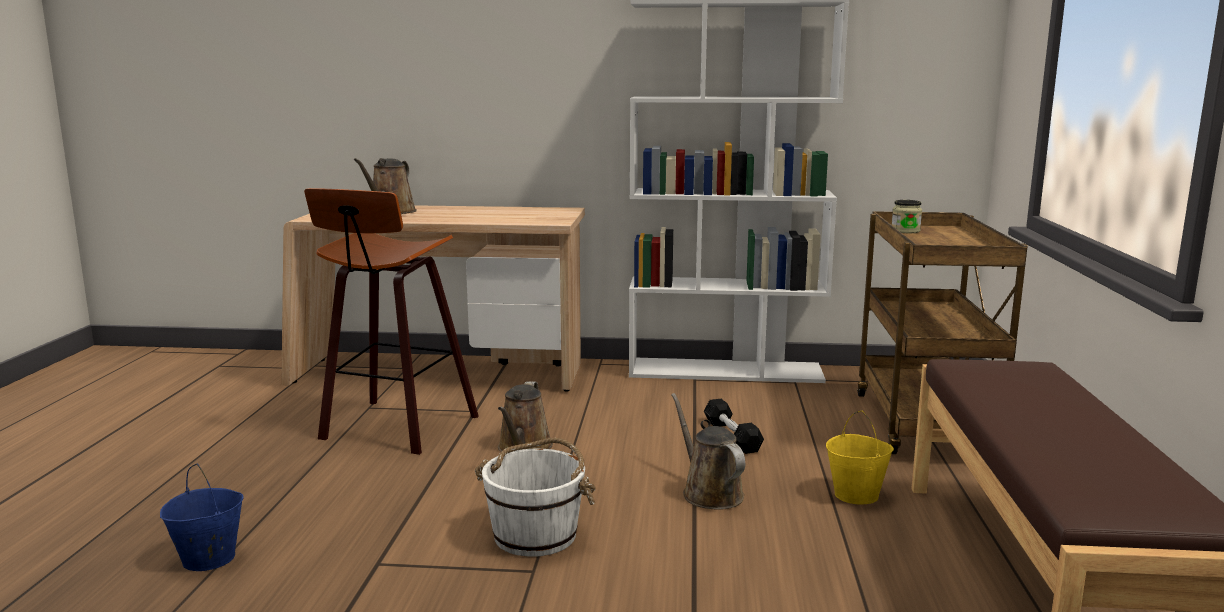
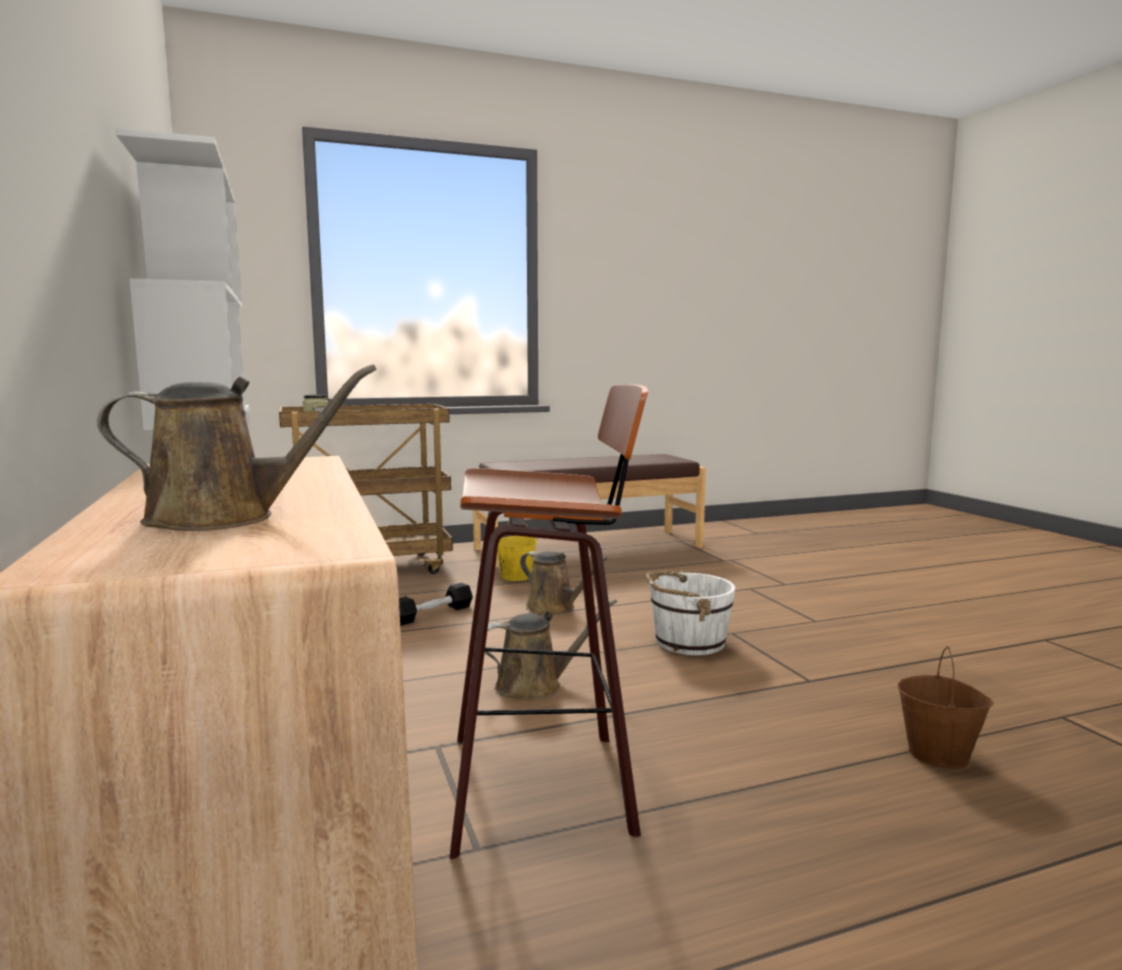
camera: 115 degrees left, 5 degrees down
blue bucket [160,464,244,571] -> brown bucket [897,646,994,769]
brown watering can [671,393,745,509] -> brown watering can turned 90 degrees counterclockwise [520,551,607,615]

